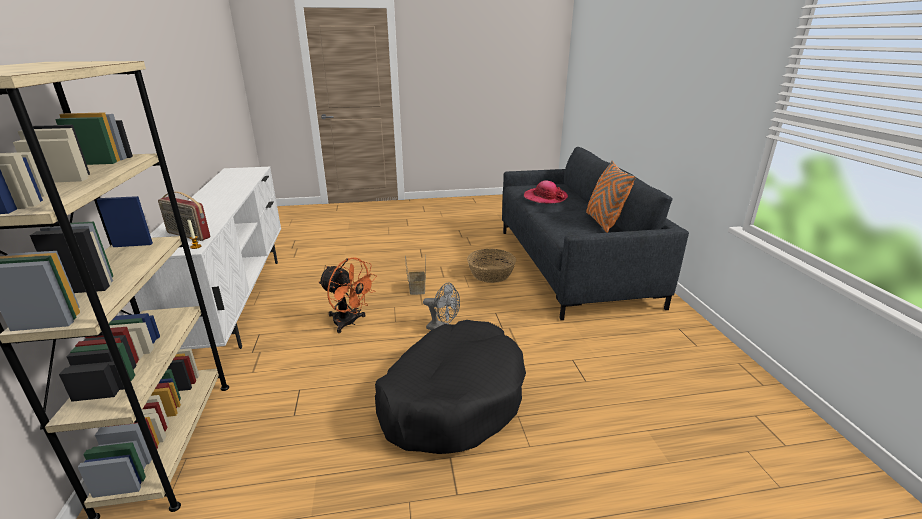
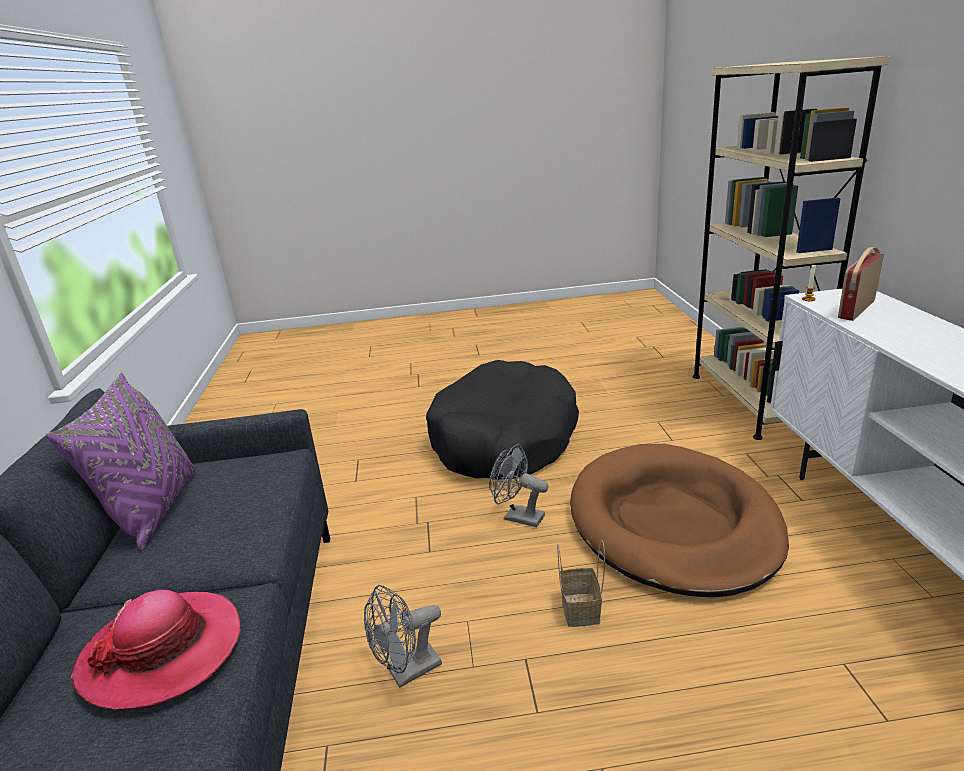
camera: 175 degrees left, 0 degrees up
radio [158,191,210,241] -> radio turned 75 degrees counterclockwise [838,247,884,321]
orange fan [319,257,377,333] -> brown dog bed [570,444,789,598]
basket [467,249,516,283] -> grey fan [364,585,442,688]
orange pillow [586,160,636,233] -> purple pillow [46,373,196,551]

